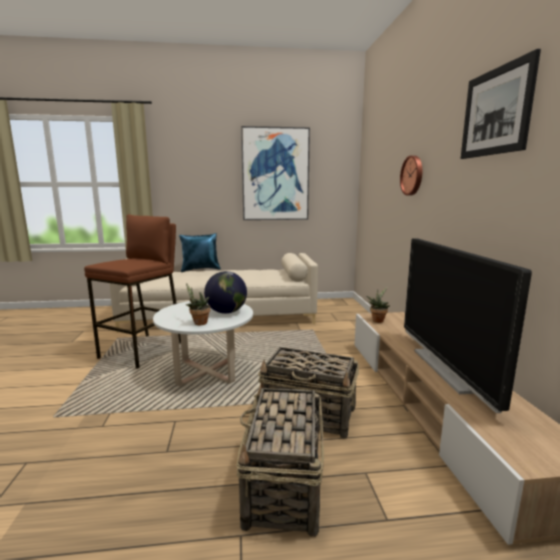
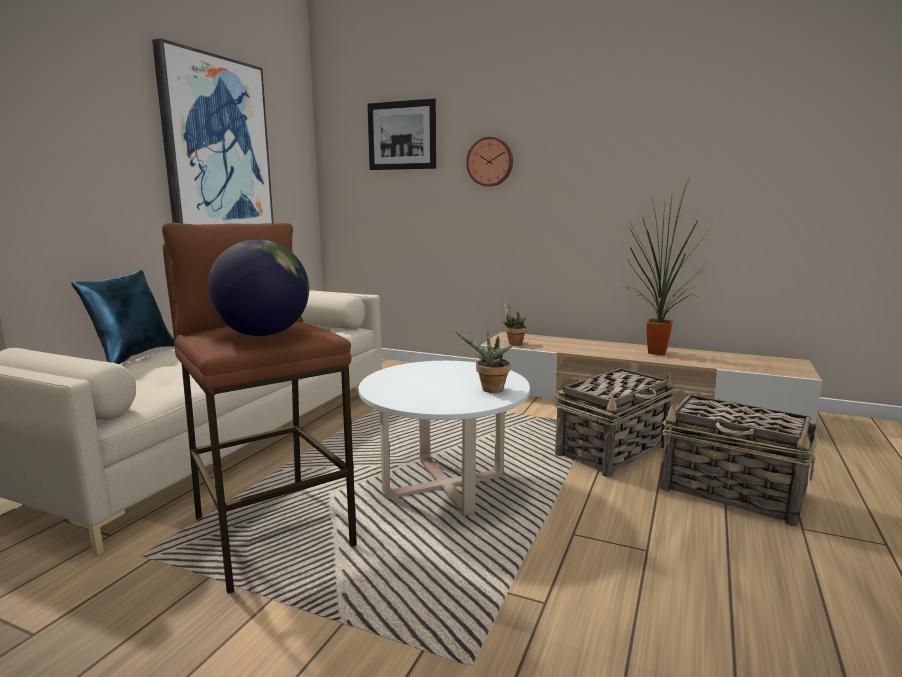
camera: 60 degrees left, 0 degrees up
globe [204,271,247,314] -> globe moved to [207,239,309,336]
television [404,238,532,413] -> potted plant [625,177,711,355]
picture [461,49,541,159] -> picture moved to [367,98,436,170]

